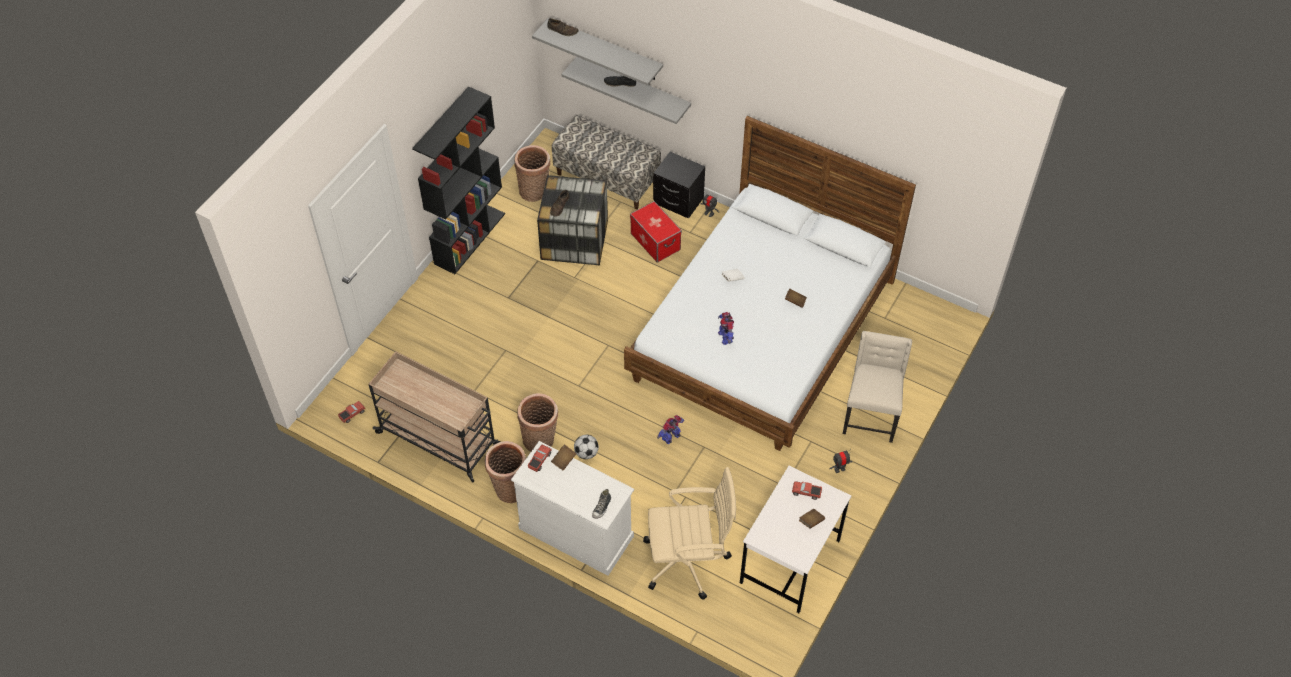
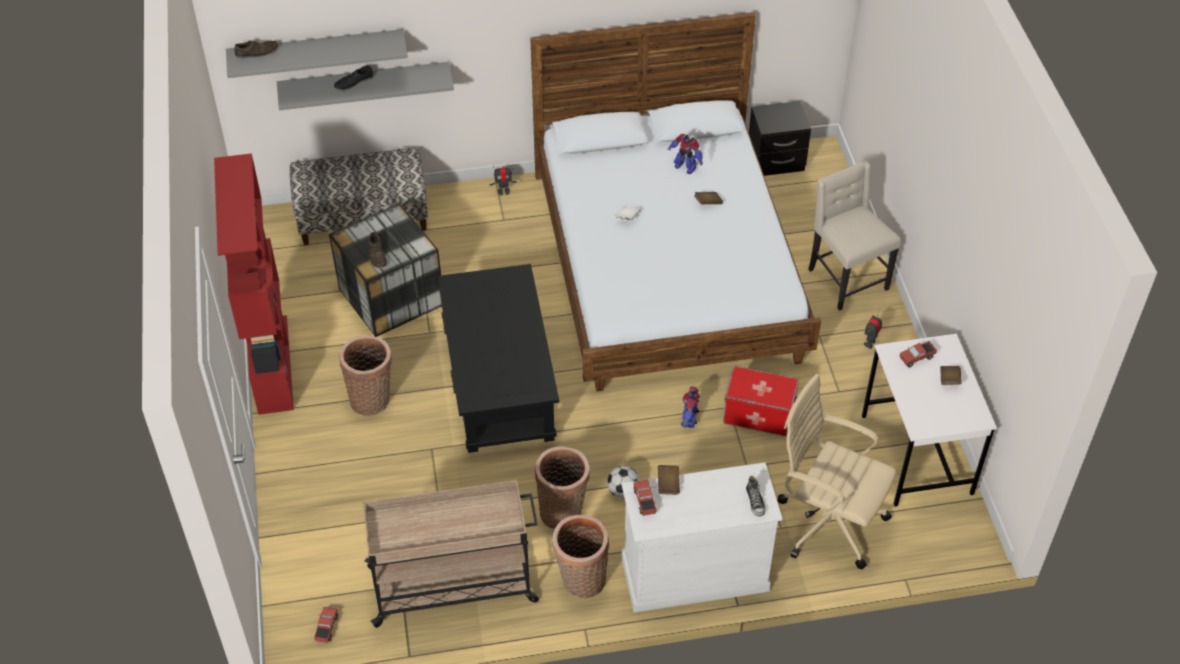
camera: 40 degrees left, 5 degrees down
black bookcase [412,86,505,274] -> red bookcase [214,153,294,415]
basket [514,145,551,202] -> basket moved to [339,335,392,416]
storage box [630,201,682,263] -> storage box moved to [723,366,799,436]
beige office chair [643,467,736,600] -> beige office chair turned 105 degrees counterclockwise [778,374,897,569]
black nightstand [653,152,705,219] -> black nightstand moved to [749,101,811,176]
toy robot [718,312,734,345] -> toy robot moved to [668,134,703,174]
none -> black coffee table [438,264,559,453]

